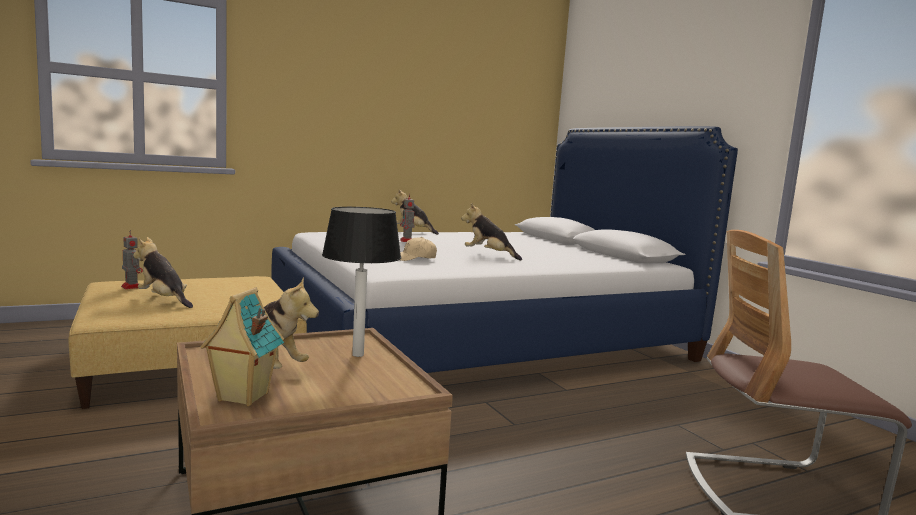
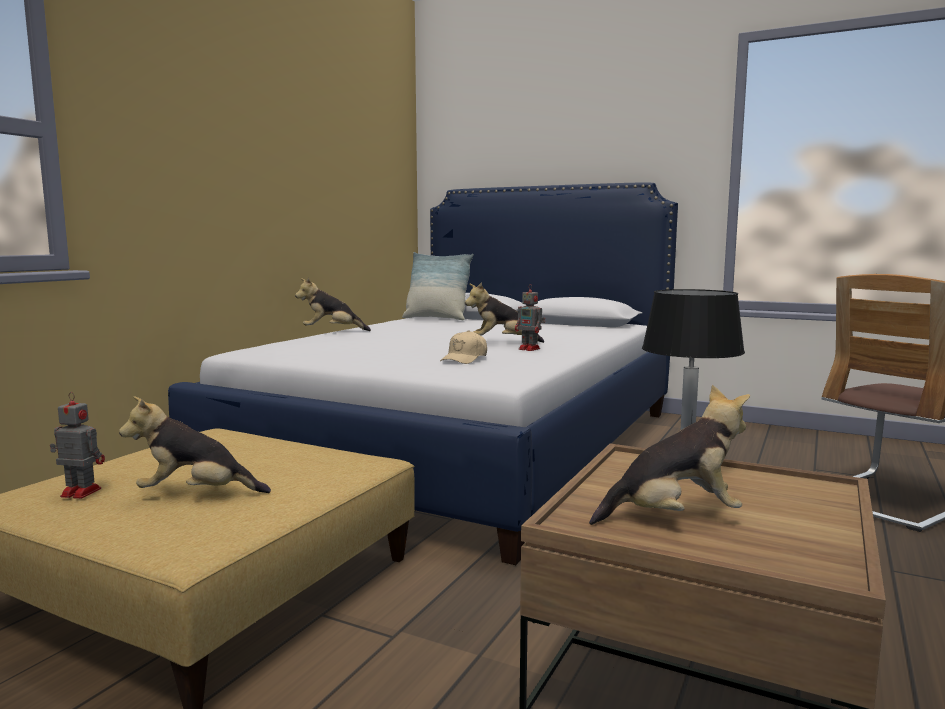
camera: 35 degrees left, 0 degrees up
toy house [201,287,284,406] -> none
toy robot [400,193,414,242] -> toy robot moved to [515,284,545,351]
none -> pillow [402,252,474,320]

